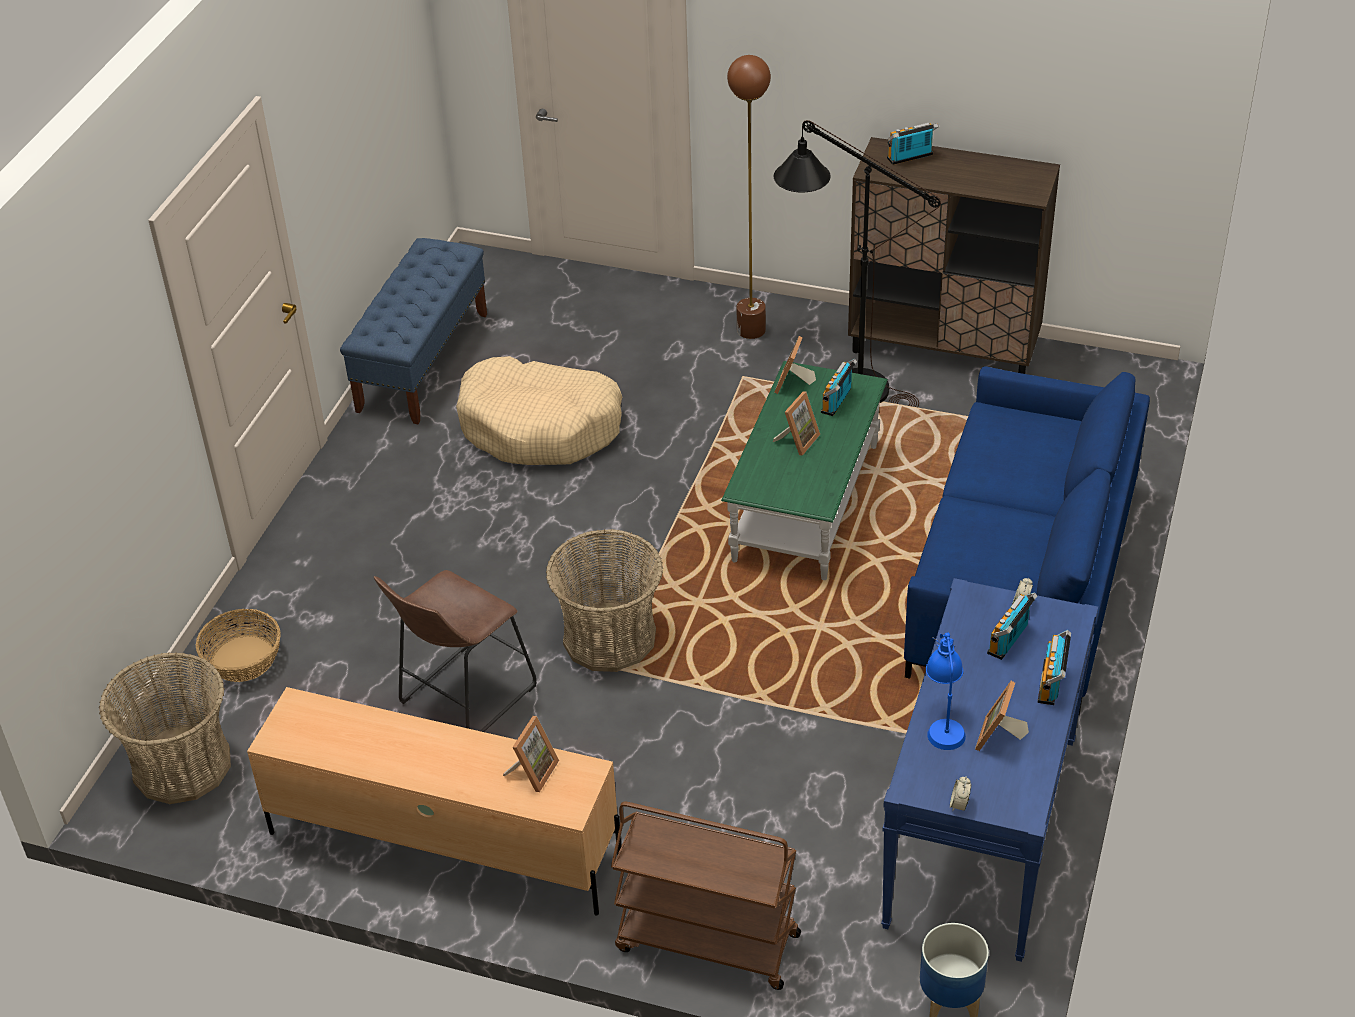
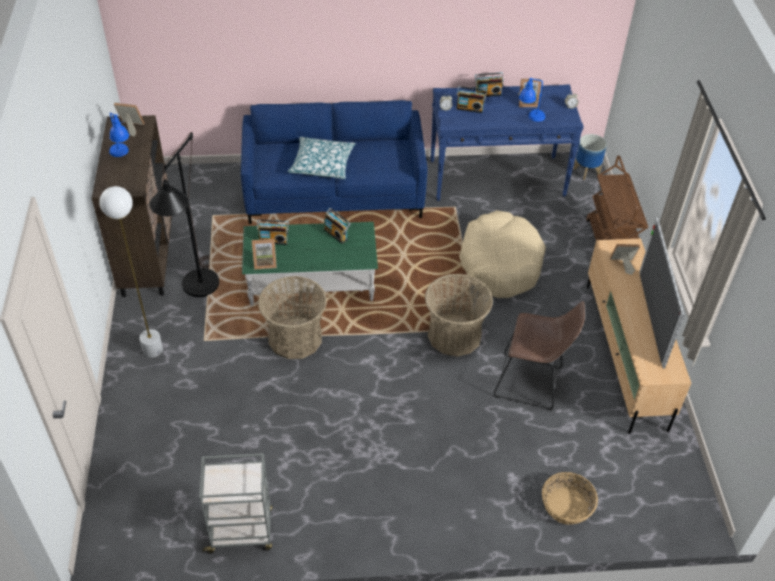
camera: 115 degrees left, 5 degrees up
basket [99,652,231,804] -> basket moved to [258,276,327,359]
blue bench [340,238,487,424] -> grey cart [199,454,272,554]
beige dog bed [456,356,622,465] -> beige dog bed moved to [459,210,546,298]
brown floor lamp [727,55,771,339] -> white floor lamp [99,186,163,358]
picture frame [773,391,820,456] -> picture frame moved to [114,103,144,137]
radio [887,123,939,165] -> radio moved to [324,208,351,244]
none -> blue table lamp [109,112,129,157]
none -> pillow [288,137,356,179]
none -> television [639,218,685,368]

